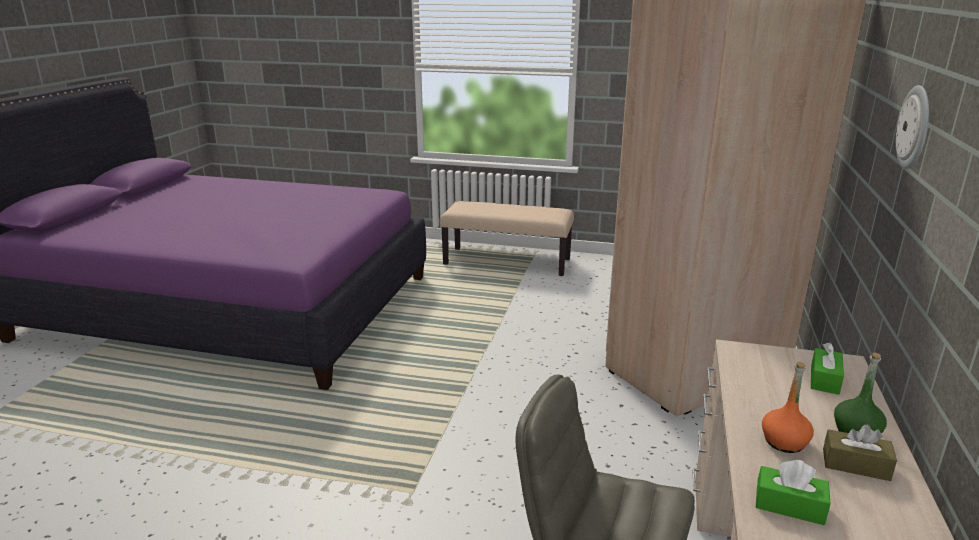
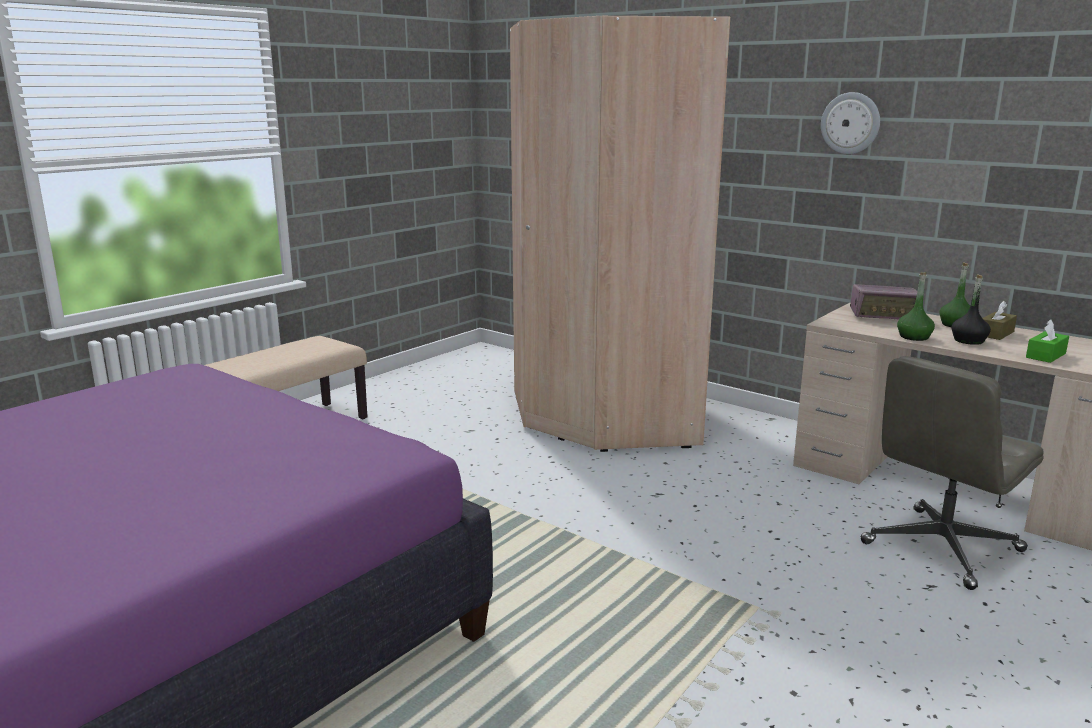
camera: 65 degrees left, 5 degrees down
orange bottle [762,361,814,453] -> black bottle [951,275,991,345]
green tissue box [811,343,844,395] -> radio [850,284,917,319]
none -> green bottle [897,272,935,341]

